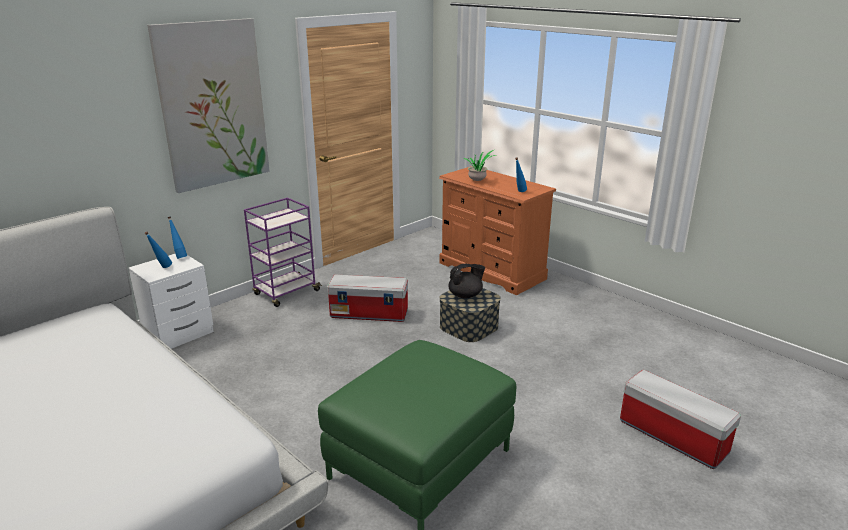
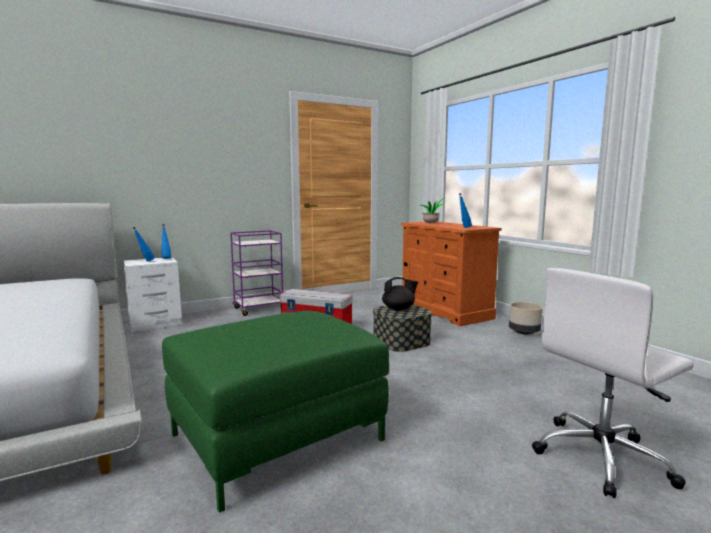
camera: 15 degrees right, 15 degrees down
picture [147,18,270,193] -> none
storage box [620,370,741,469] -> white office chair [532,268,694,498]
none -> beige planter [509,302,543,334]

